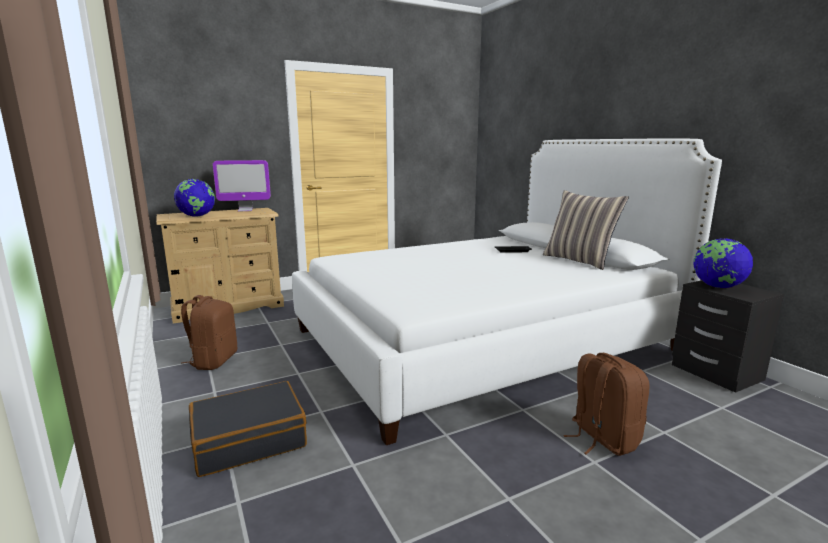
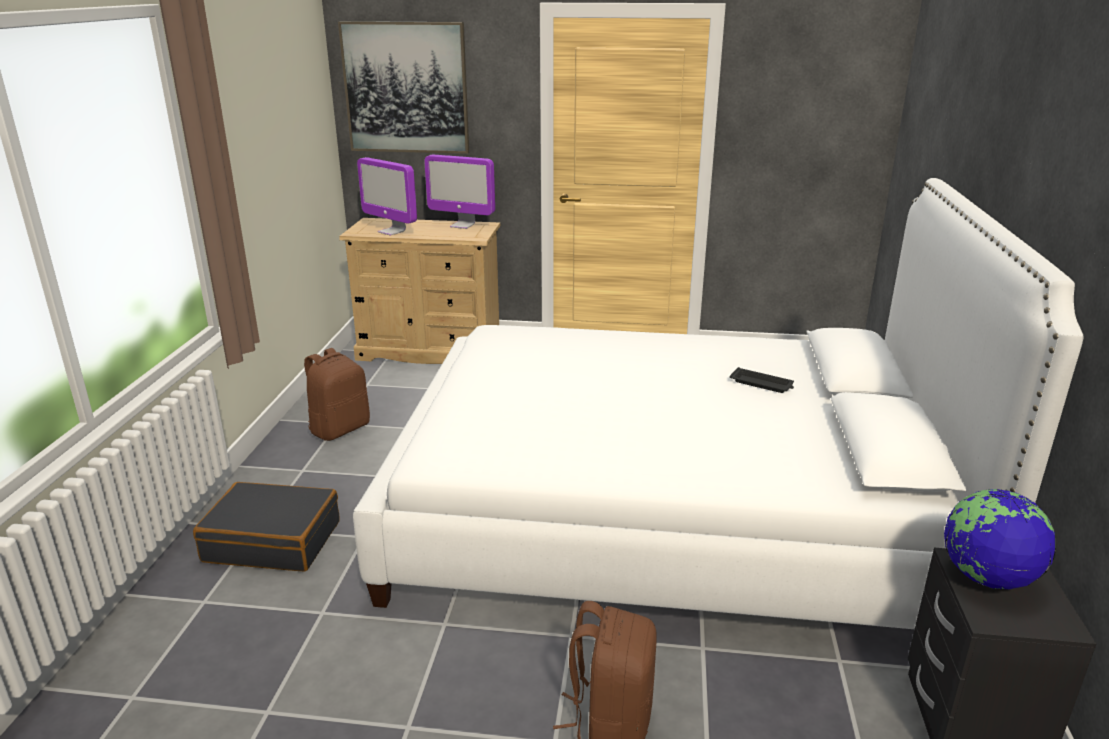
camera: 35 degrees right, 10 degrees up
globe [174,179,215,217] -> monitor [357,157,417,236]
pillow [543,190,629,270] -> none
none -> picture [338,21,469,154]

